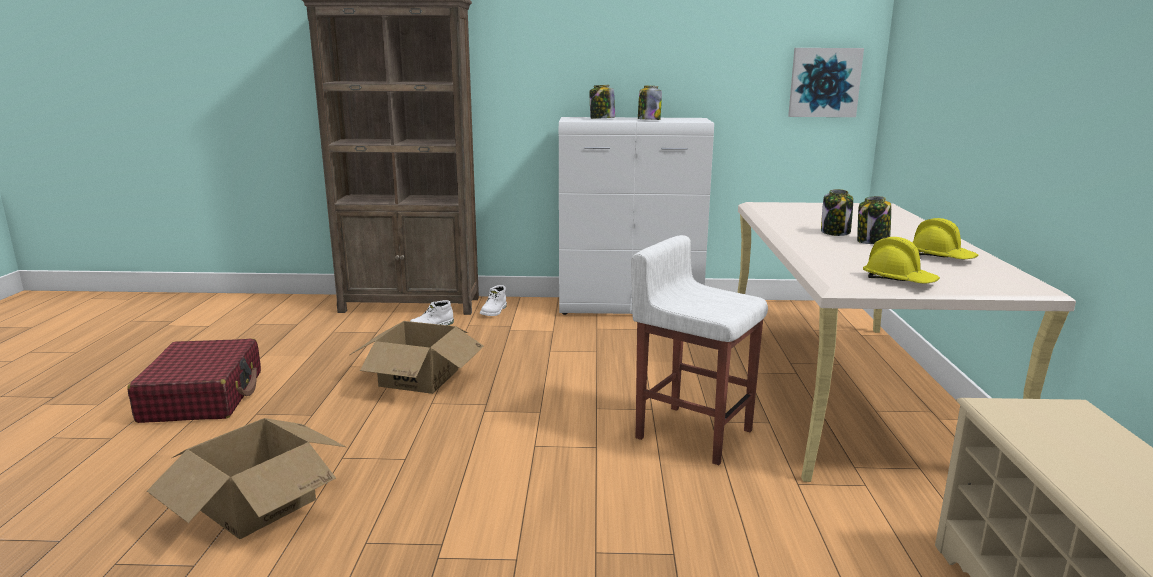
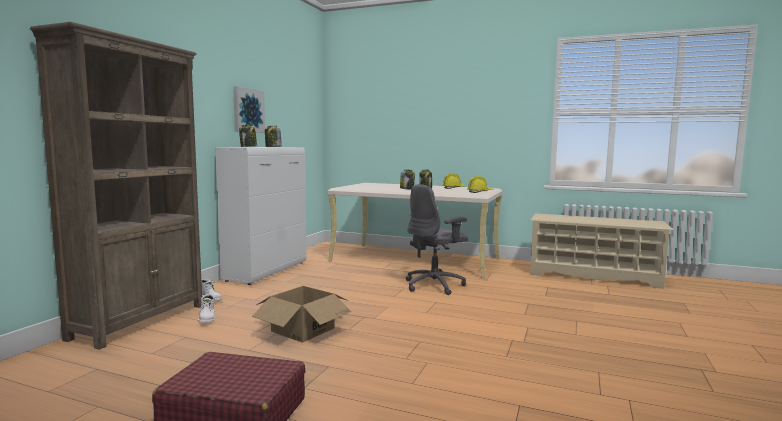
camera: 70 degrees left, 10 degrees down
cardboard box [147,418,346,539] -> none
white stool [631,235,768,465] -> grey office chair [405,184,468,295]
picture [788,48,864,117] -> picture moved to [233,86,265,133]

